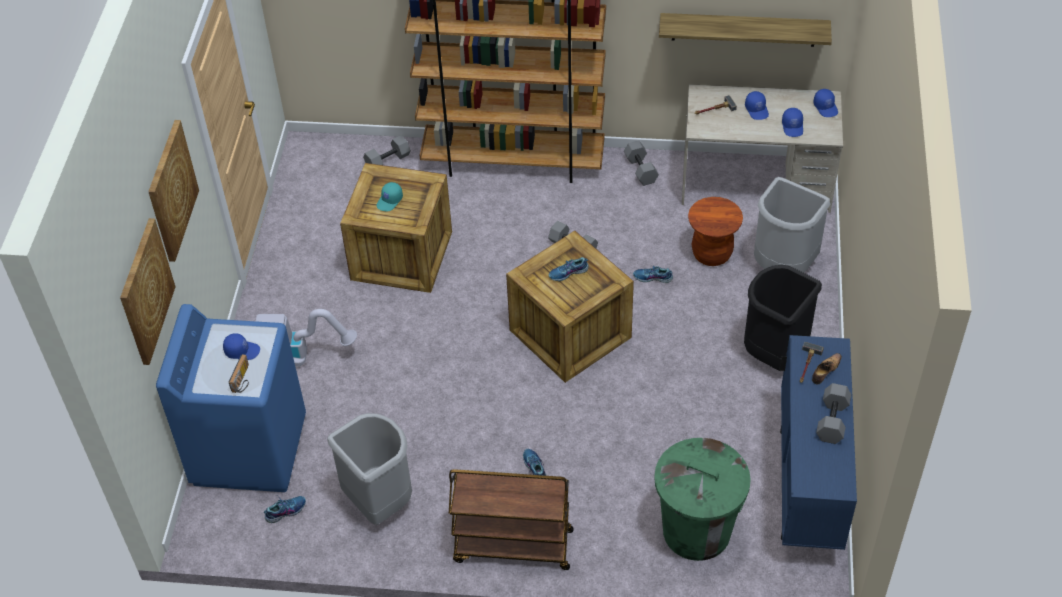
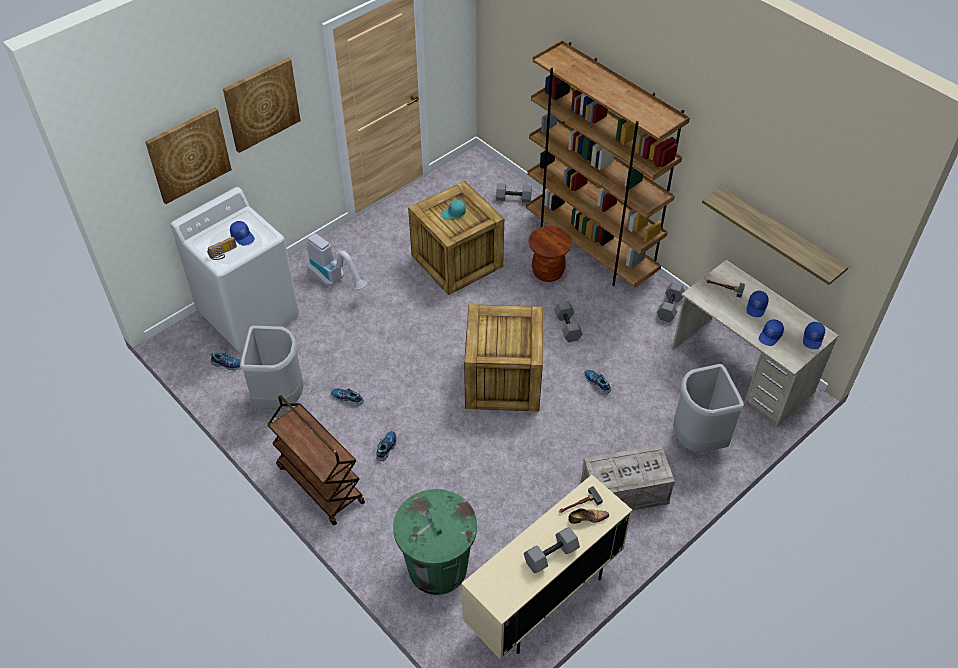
camera: 40 degrees right, 0 degrees up
blue washing machine [156,304,306,492] -> white washing machine [170,187,299,353]
shoe [549,257,589,281] -> shoe moved to [331,388,364,405]
brown stool [688,197,743,266] -> brown stool moved to [528,226,572,282]
black trash can [744,265,822,371] -> crate [581,444,675,510]
blue cabinet [779,335,857,550] -> beige cabinet [461,475,632,659]

